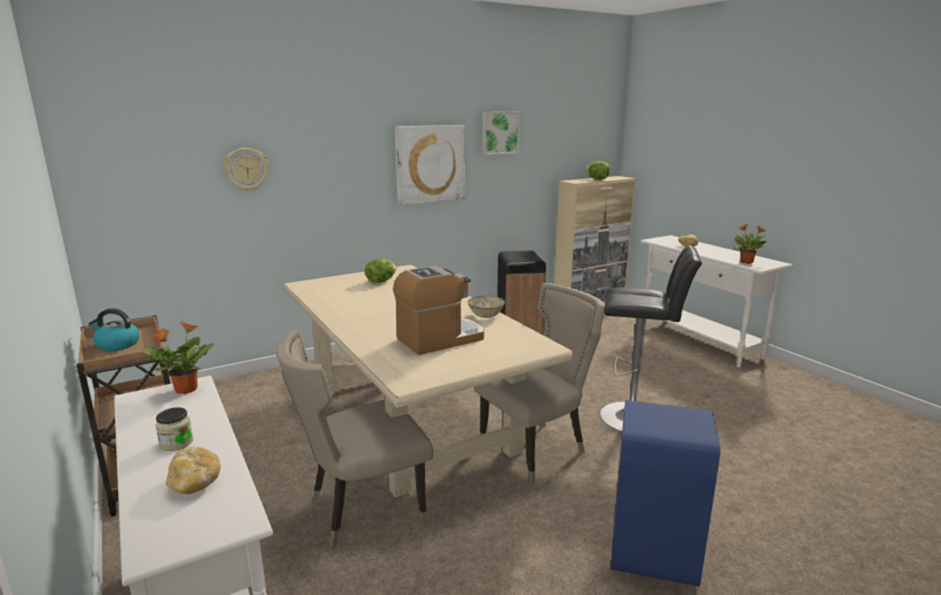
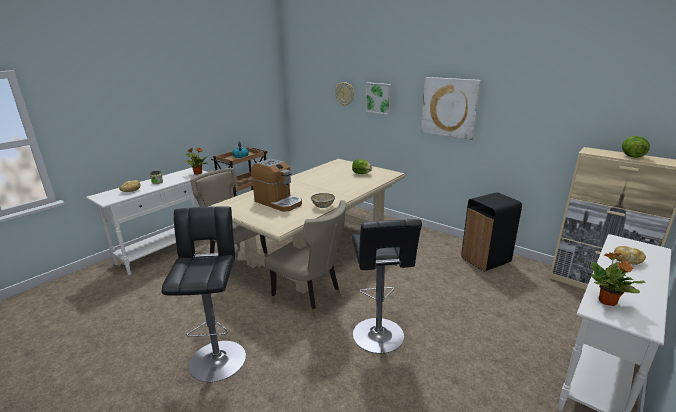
camera: 70 degrees right, 5 degrees up
picture [482,112,520,155] -> picture moved to [365,83,392,115]
blue trash can [611,400,720,587] -> black stool [162,206,246,382]

